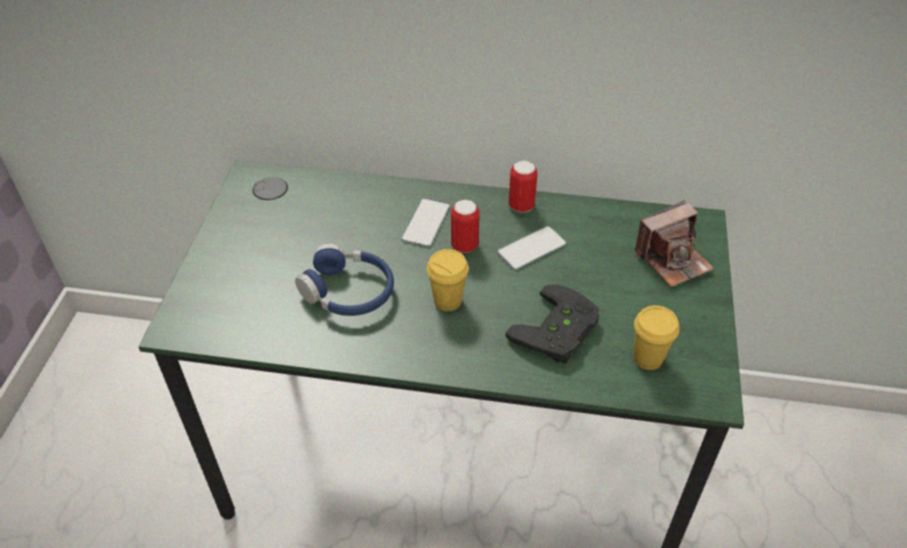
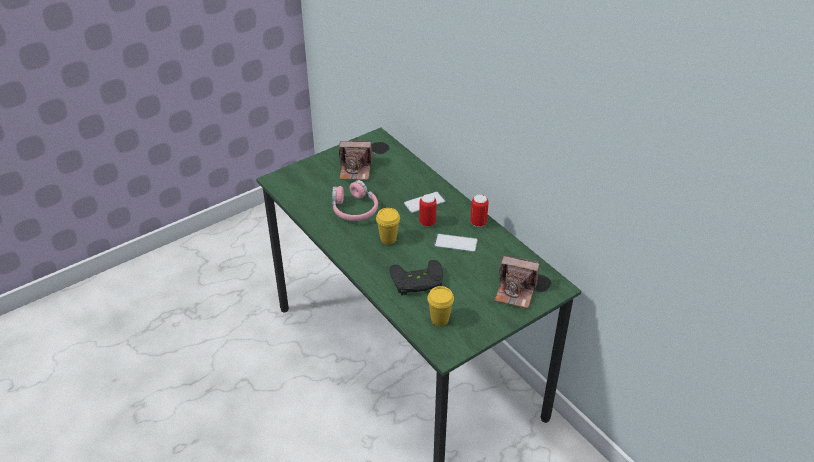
camera: 45 degrees right, 5 degrees down
blue headphones [295,244,394,316] -> pink headphones [332,180,378,221]
none -> camera [339,140,372,180]

